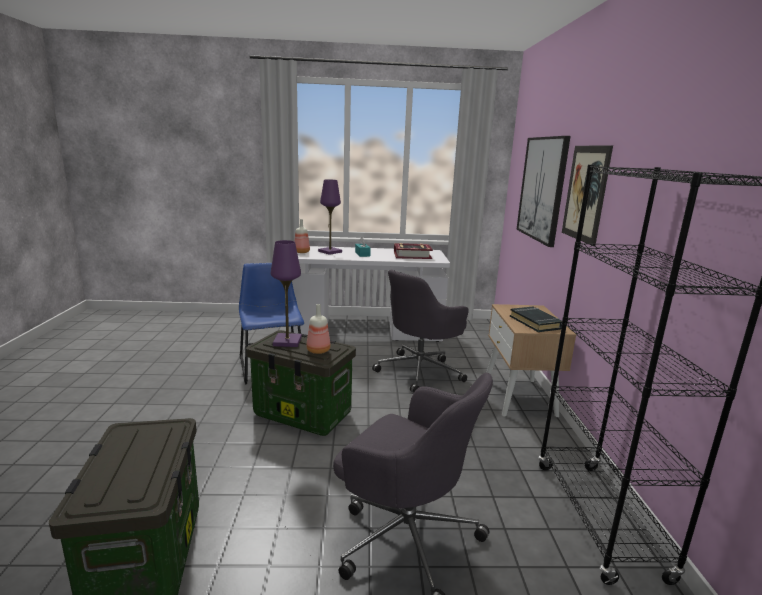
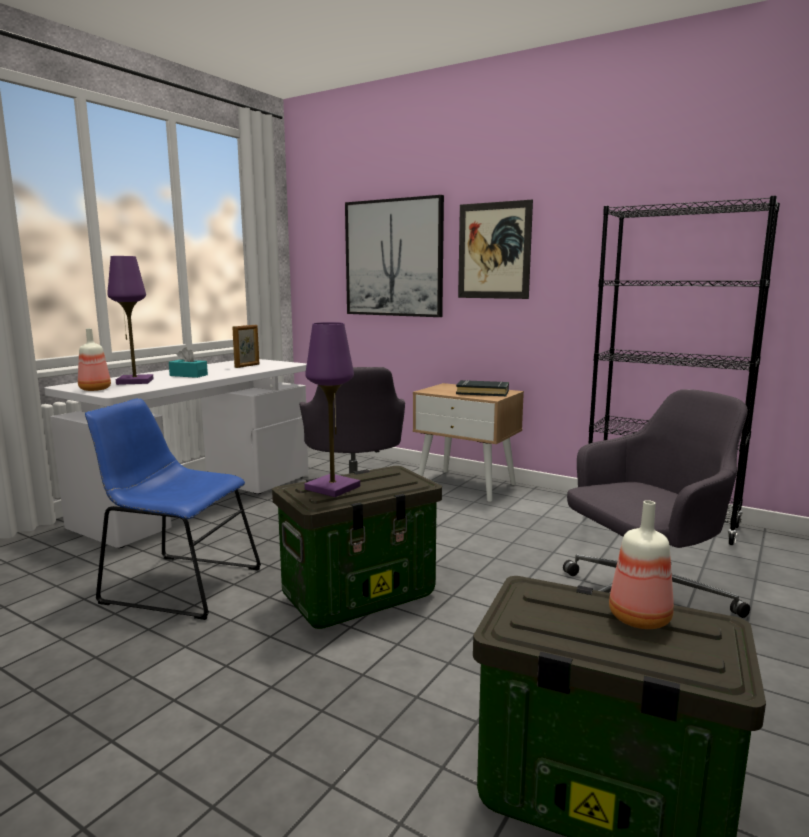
camera: 55 degrees left, 5 degrees down
bottle [306,304,330,354] -> bottle moved to [609,500,674,629]
book [394,243,433,259] -> picture frame [232,325,259,368]

